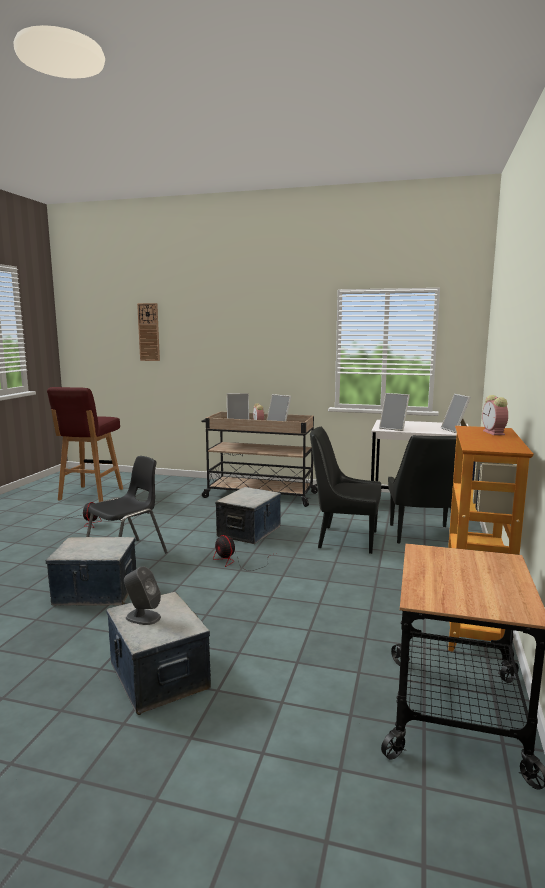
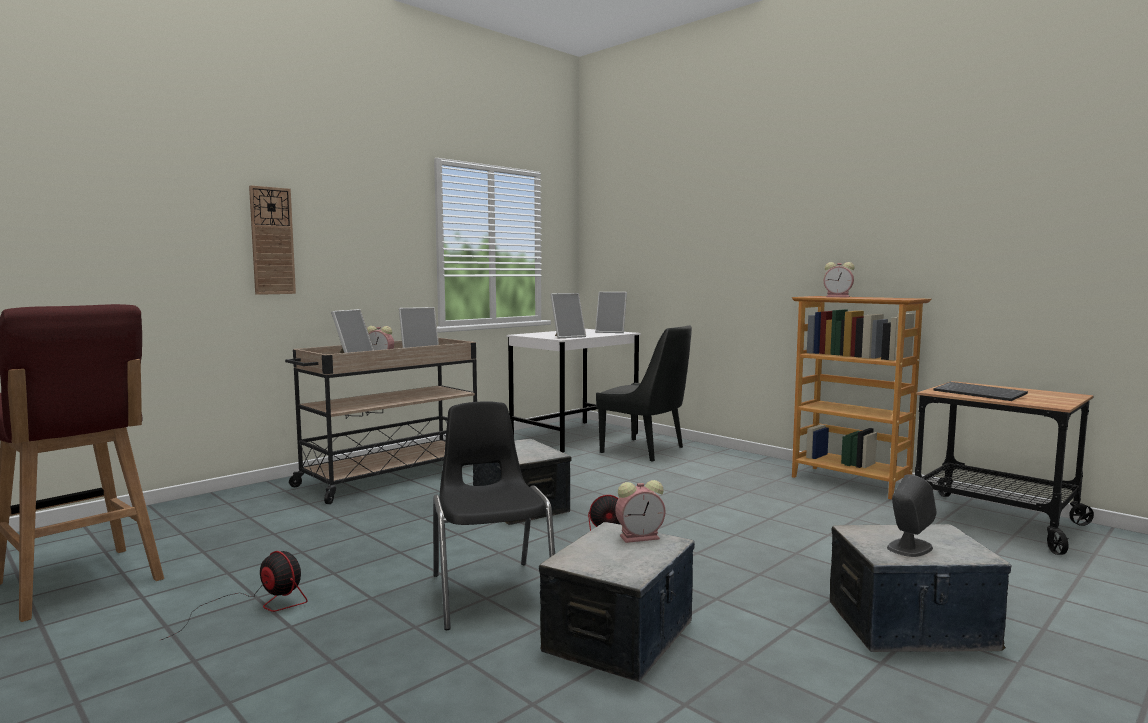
camera: 60 degrees left, 5 degrees down
wall clock [137,303,160,361] -> wall clock moved to [249,185,296,295]
black chair [310,427,381,554] -> none
none -> alarm clock [615,480,665,543]
none -> keyboard [934,382,1028,401]

